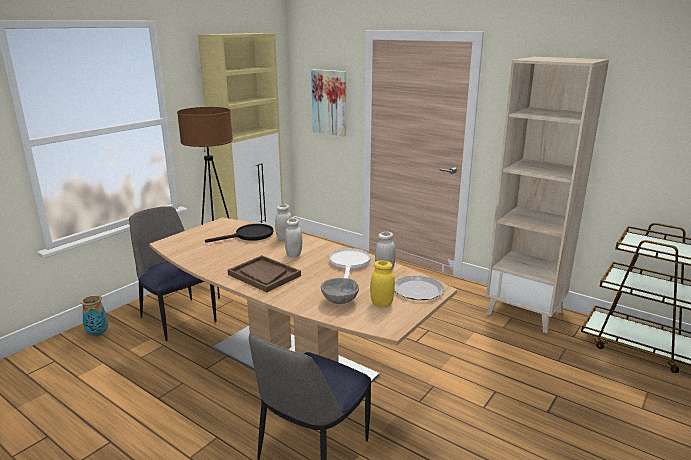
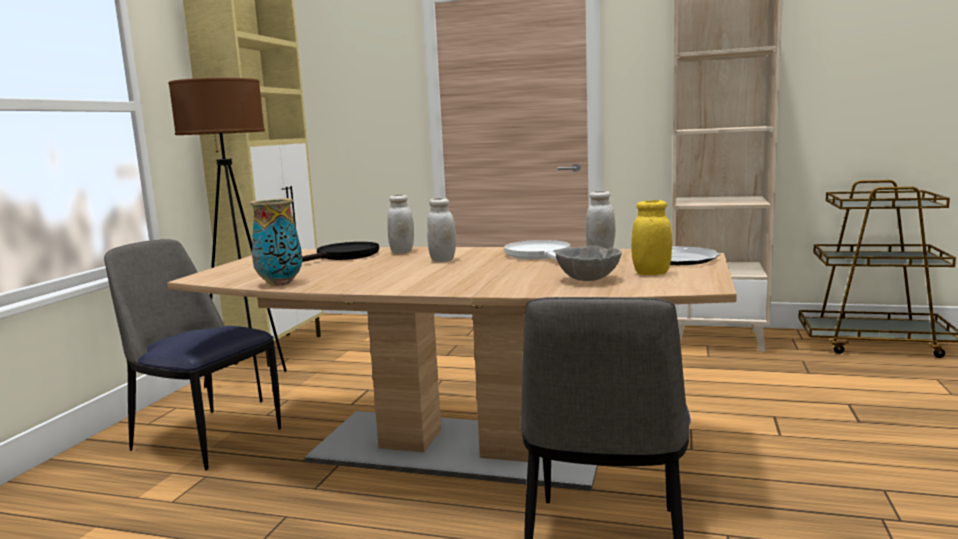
camera: 20 degrees left, 10 degrees down
vase [80,295,109,337] -> vase moved to [250,198,302,286]
brown tray [228,255,301,292] -> none
picture [311,69,346,136] -> none

